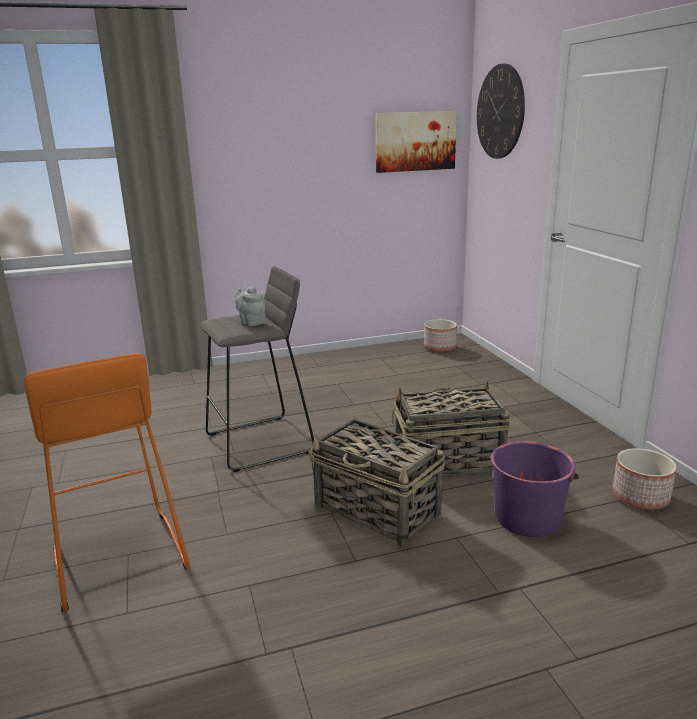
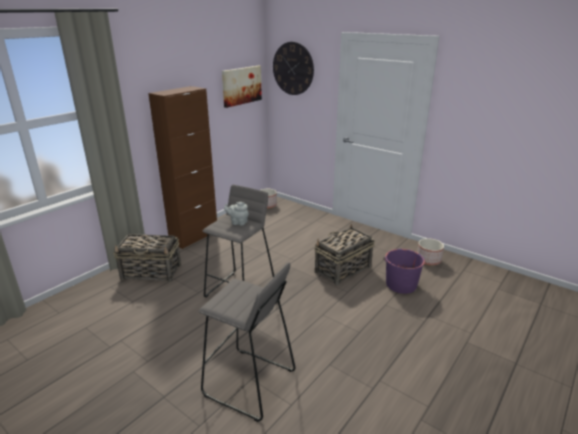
camera: 35 degrees left, 5 degrees up
orange stool [24,353,190,612] -> grey stool [199,262,295,422]
basket [309,419,445,548] -> basket moved to [113,234,181,282]
none -> brown cabinet [148,86,217,249]

